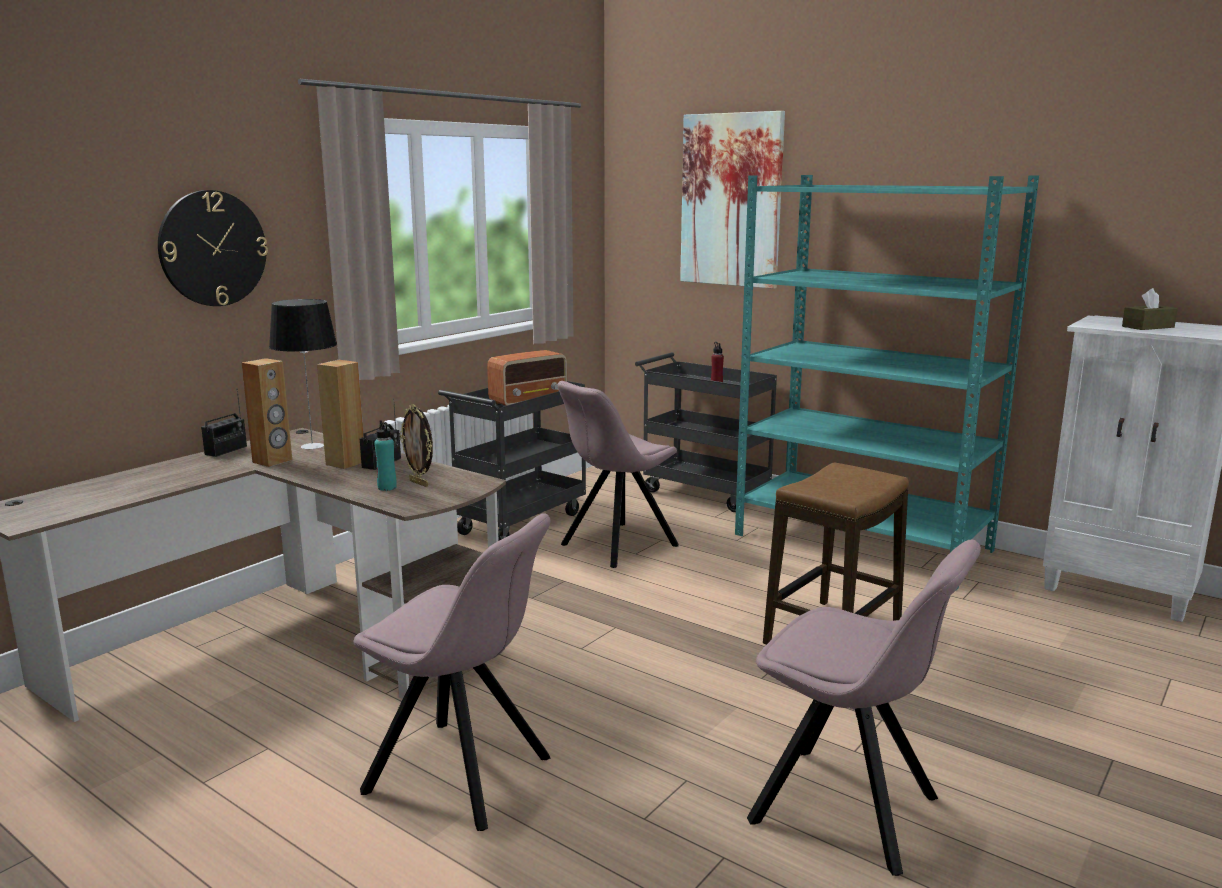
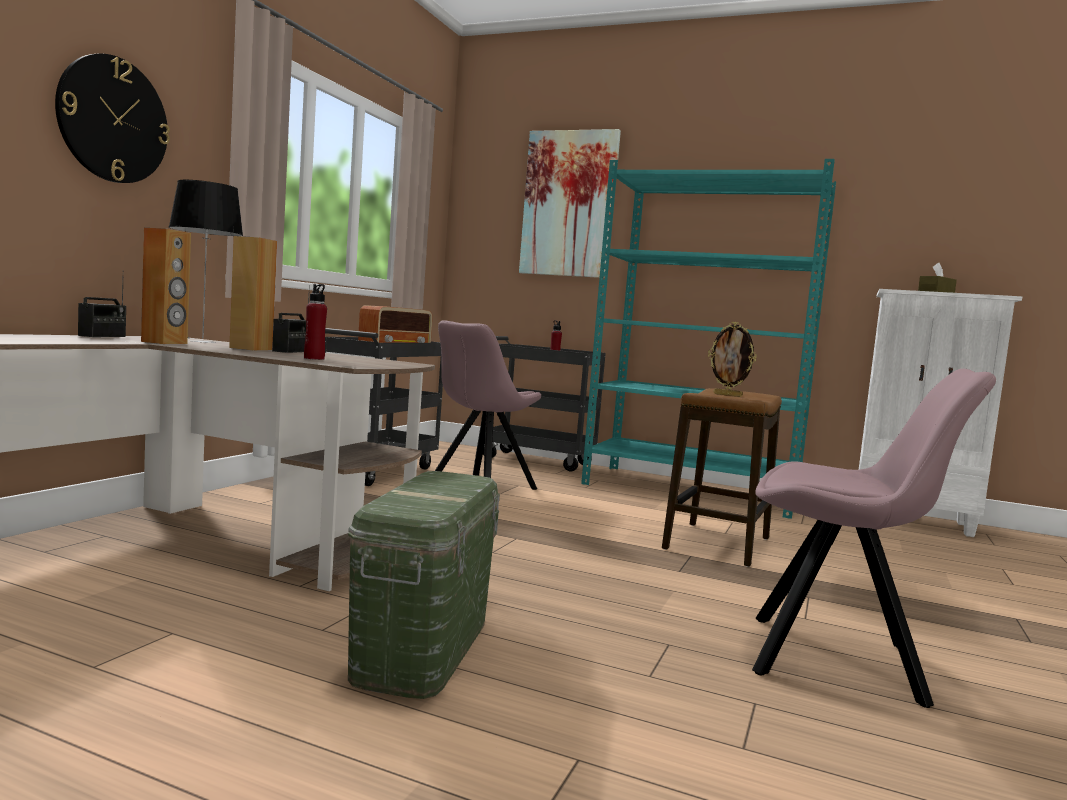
camera: 15 degrees left, 10 degrees down
pink chair [353,513,551,831] -> green storage box [348,471,500,699]
turquoise bottle [375,420,397,491] -> red bottle [304,284,327,360]
picture frame [400,404,433,487] -> picture frame moved to [708,322,757,397]

